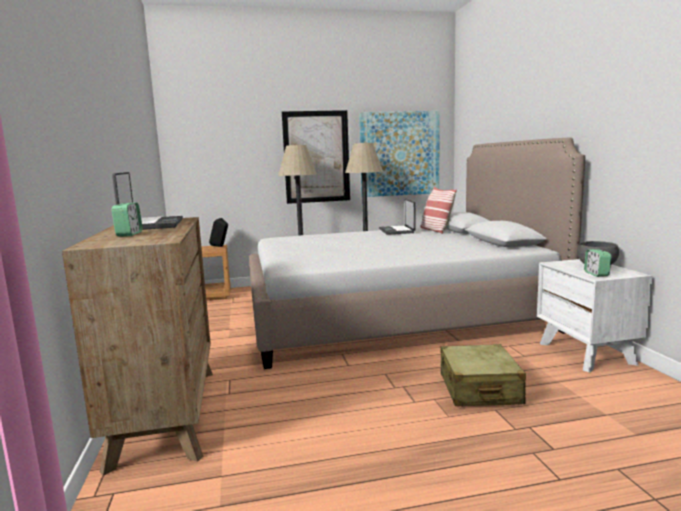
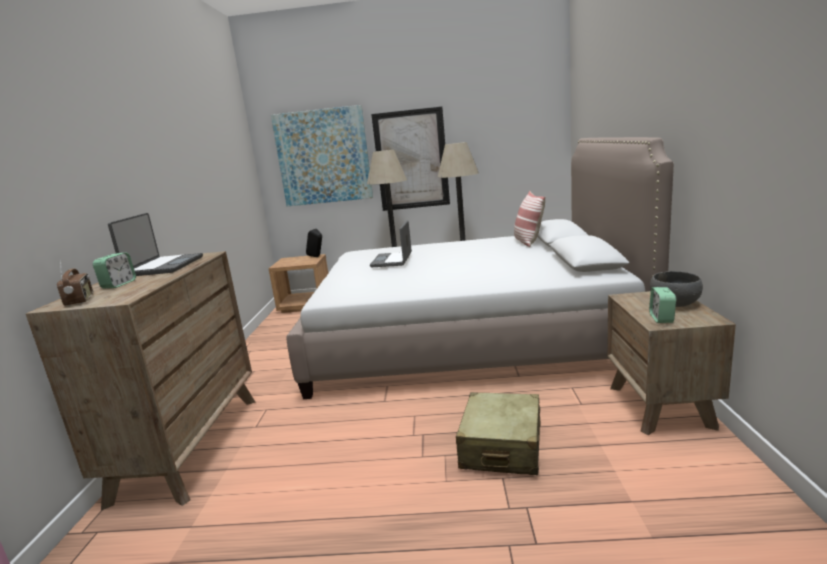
camera: 15 degrees right, 5 degrees up
picture [359,111,440,197] -> picture moved to [271,105,373,206]
laptop [379,199,416,235] -> laptop moved to [370,220,412,267]
white nightstand [537,259,653,372] -> brown nightstand [607,291,736,435]
none -> radio [57,257,93,306]

